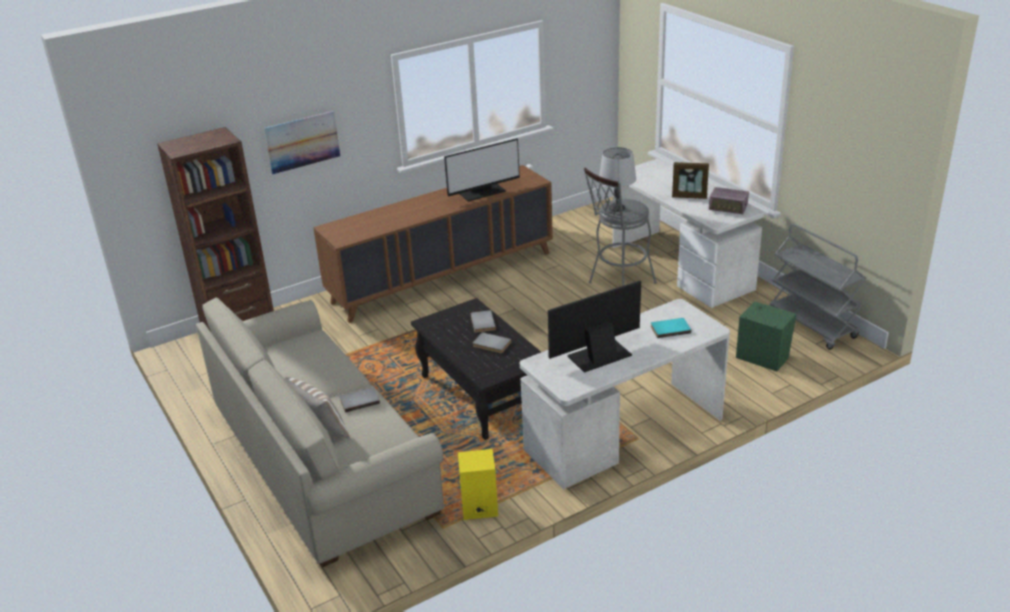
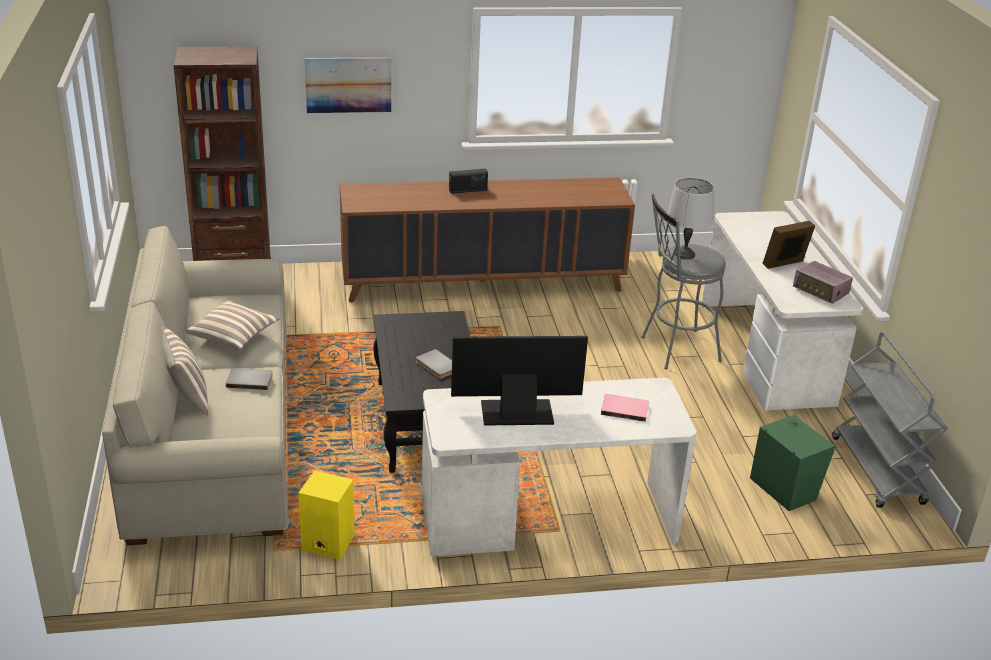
camera: 20 degrees right, 0 degrees up
monitor [444,138,520,202] -> none
grey book [471,310,496,333] -> none
turquoise book [651,318,691,338] -> pink book [601,394,649,422]
picture frame [672,162,709,199] -> picture frame turned 120 degrees clockwise [763,221,815,269]
none -> pillow [185,301,280,349]
none -> radio [449,169,488,194]

